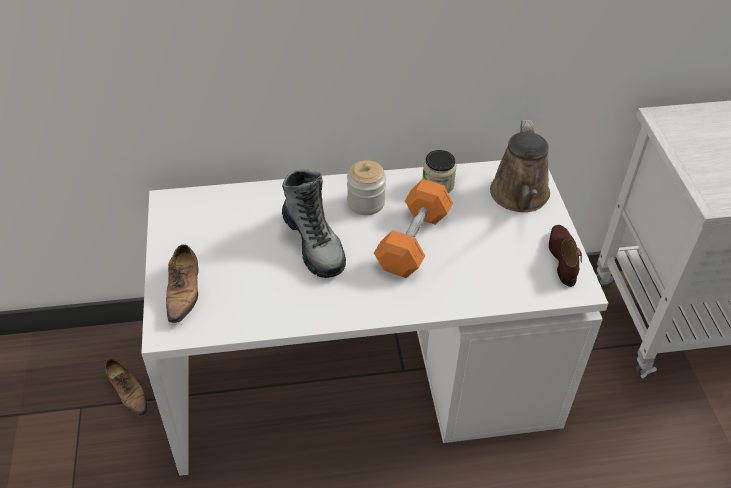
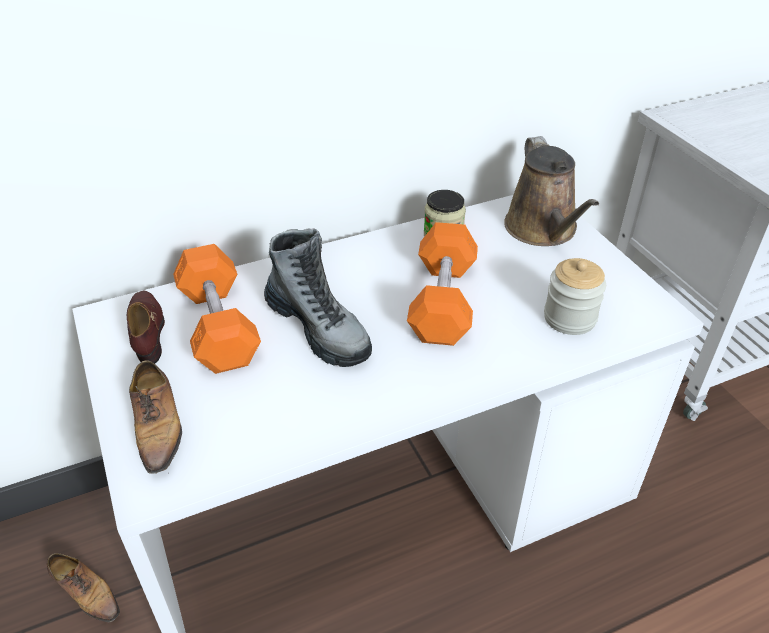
camera: 15 degrees left, 5 degrees down
jar [347,160,386,215] -> jar moved to [544,258,606,335]
brown shoe [549,225,582,287] -> brown shoe moved to [127,291,165,364]
none -> orange dumbbell [173,244,261,374]

